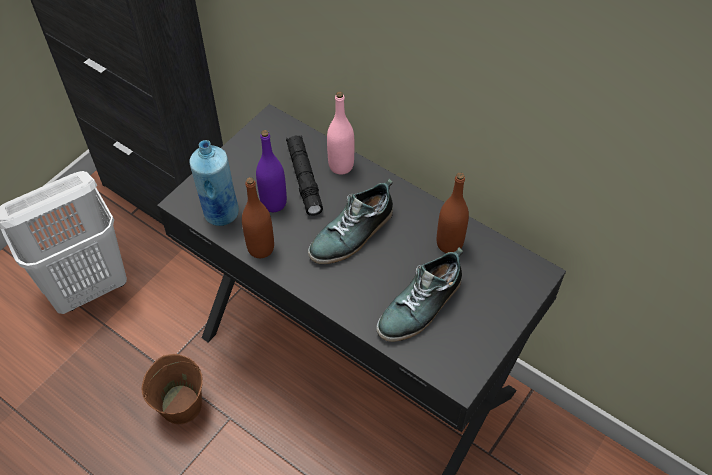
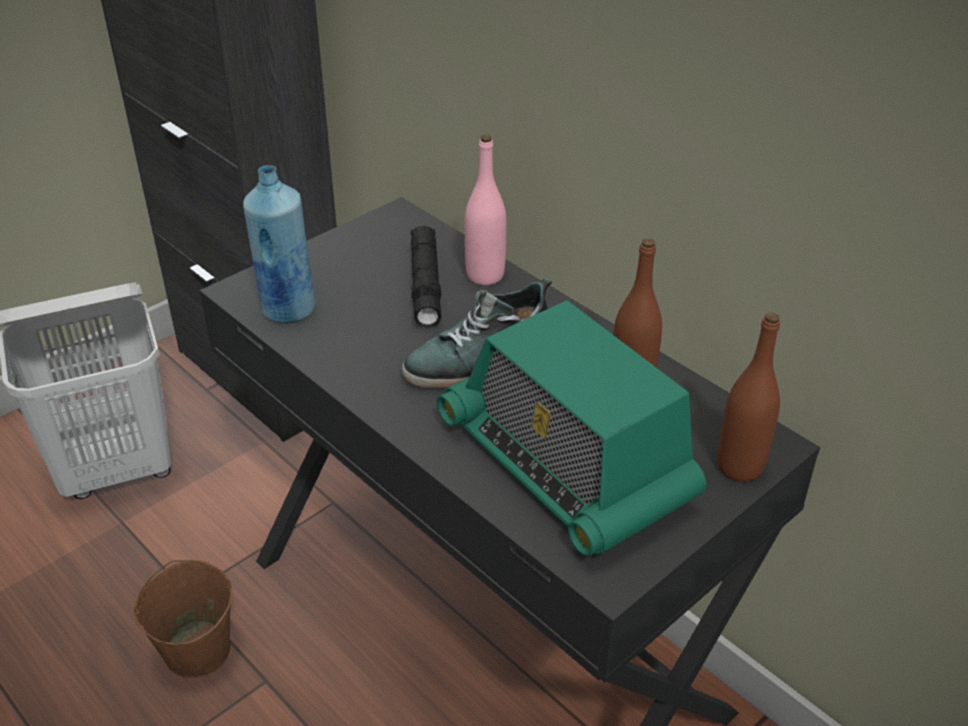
camera: 10 degrees right, 15 degrees down
brown bottle [242,177,274,258] -> brown bottle moved to [717,312,780,482]
purple bottle [256,130,287,212] -> none
shoe [376,247,463,342] -> radio [437,300,706,557]

